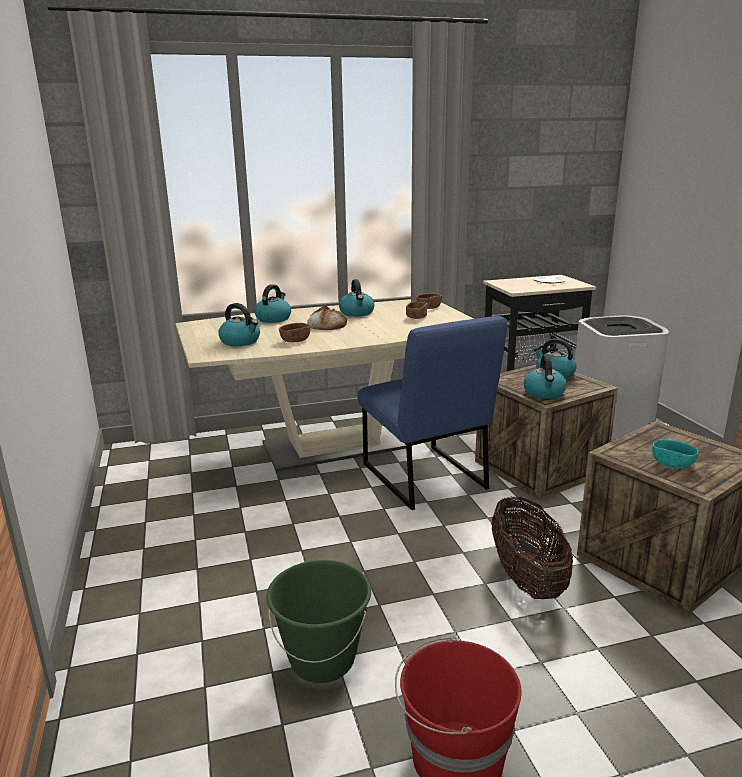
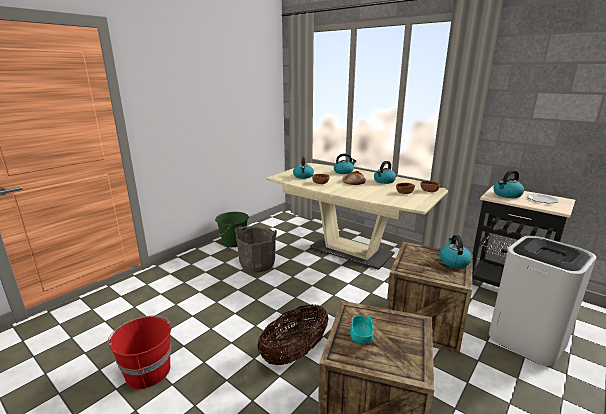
camera: 55 degrees right, 0 degrees up
green bucket [266,560,371,683] -> green bucket moved to [215,212,249,247]
blue chair [358,316,508,510] -> none
kettle [524,354,567,399] -> kettle moved to [493,170,524,198]
none -> grey bucket [235,226,277,273]

